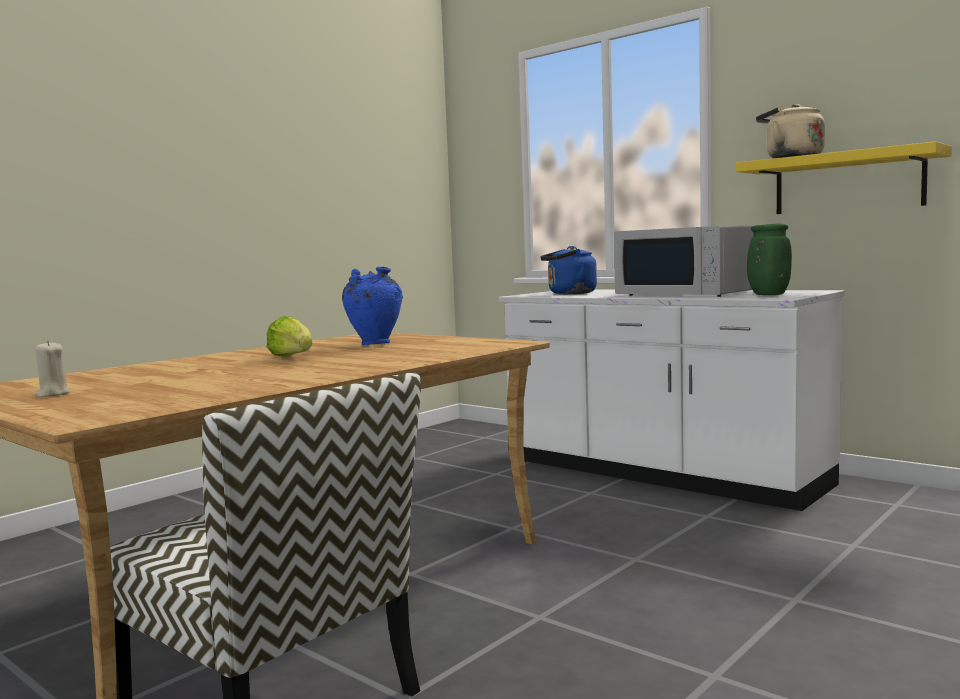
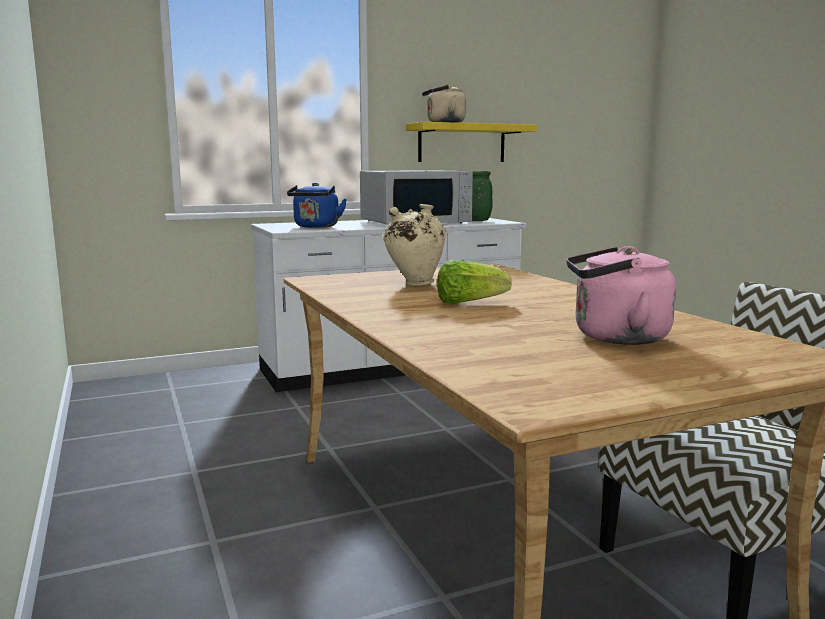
camera: 65 degrees left, 5 degrees up
beige candle [35,341,70,397] -> none
blue vase [342,267,403,345] -> beige vase [383,204,446,286]
none -> pink kettle [566,246,676,345]

